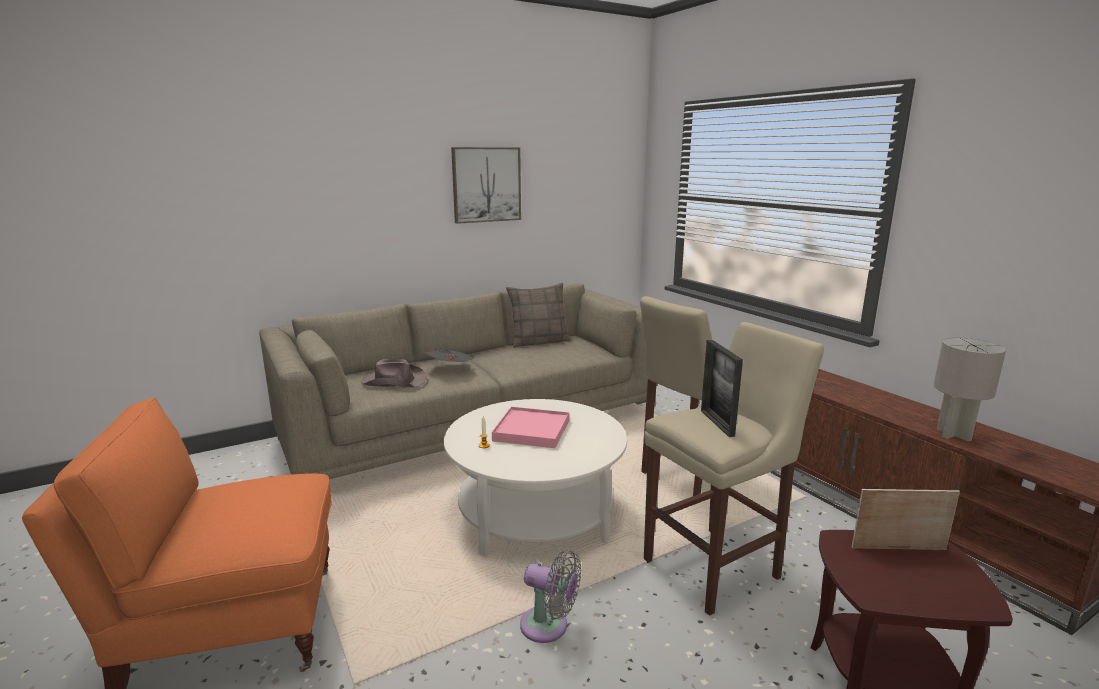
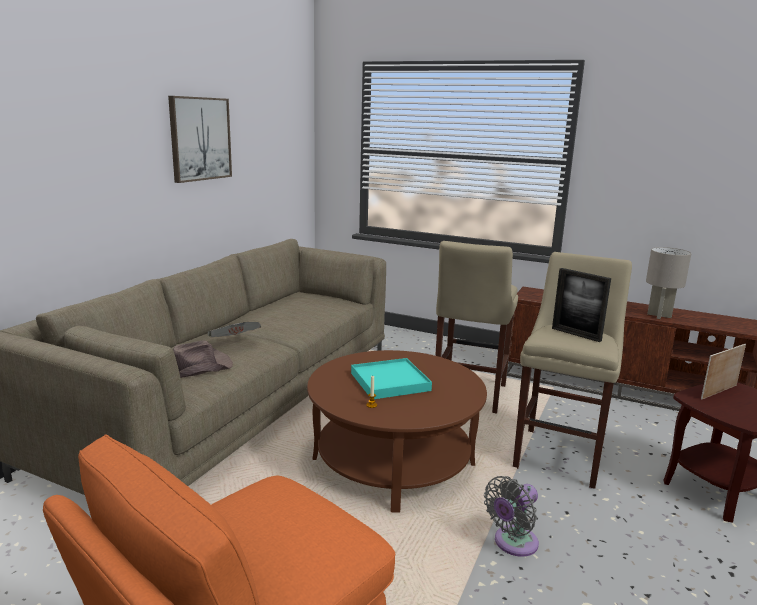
camera: 35 degrees left, 0 degrees up
white coffee table [444,399,627,557] -> brown coffee table [307,350,487,513]
pink tray [492,407,569,448] -> turquoise tray [351,358,432,399]
pillow [506,282,571,348] -> none
grey fan [520,550,581,643] -> grey fan turned 150 degrees clockwise [484,476,539,557]

